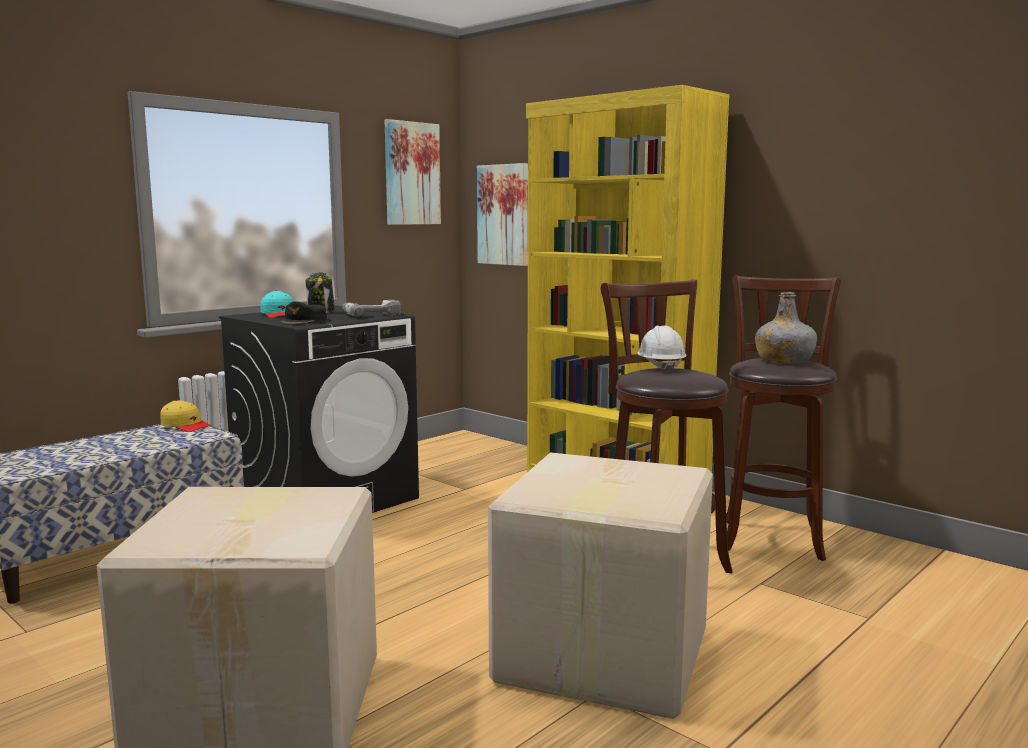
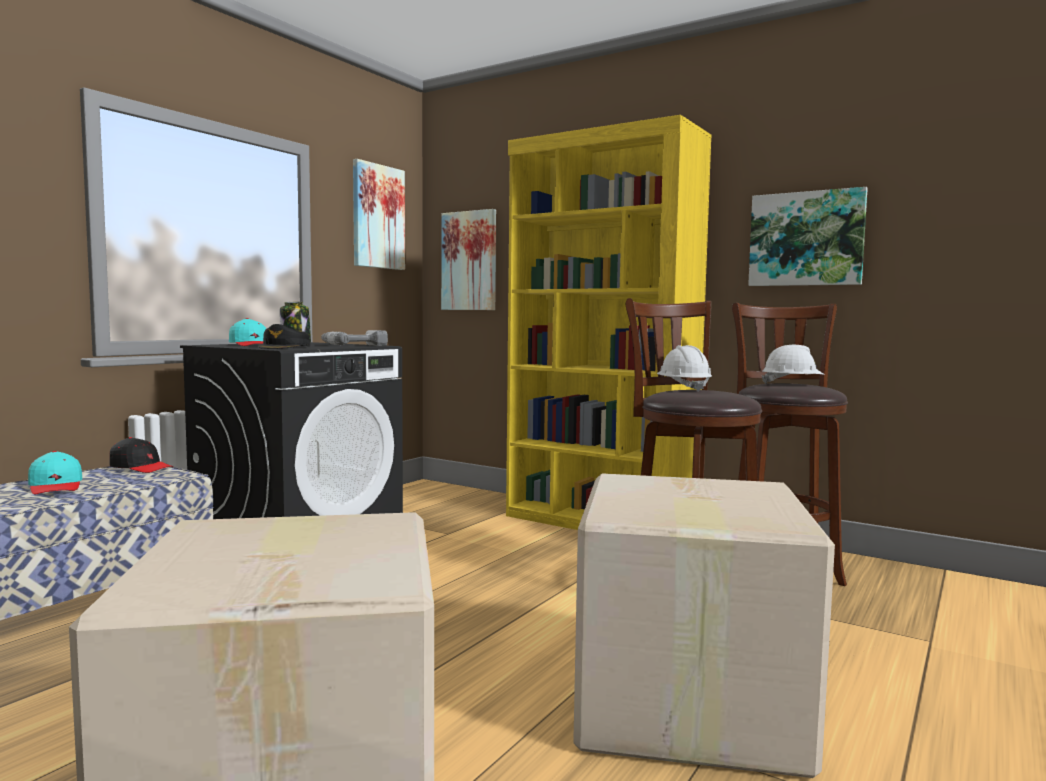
camera: 10 degrees left, 5 degrees down
yellow cap [160,400,211,432] -> black cap [109,437,173,473]
grey bottle [755,292,817,363] -> white hard hat [762,345,825,384]
none -> turquoise cap [28,451,82,495]
none -> picture [748,187,868,286]

